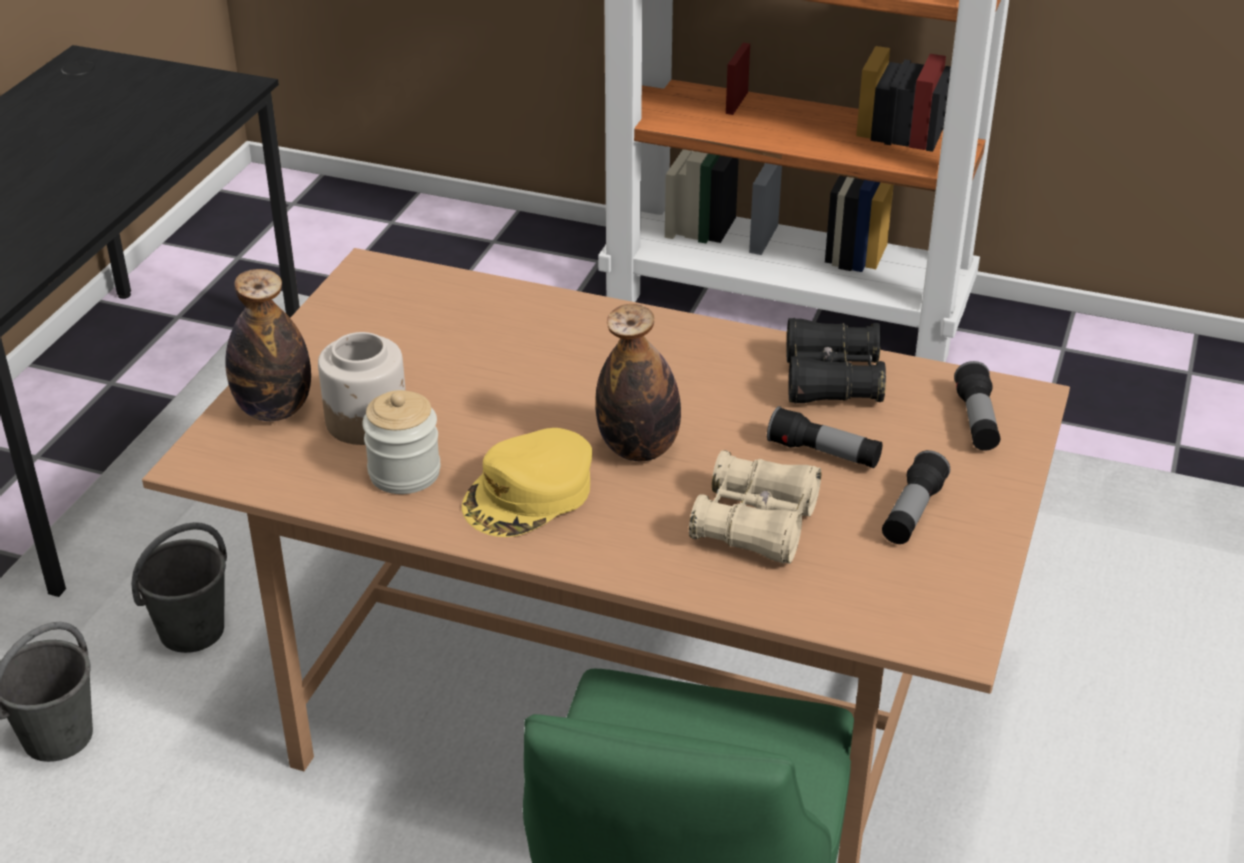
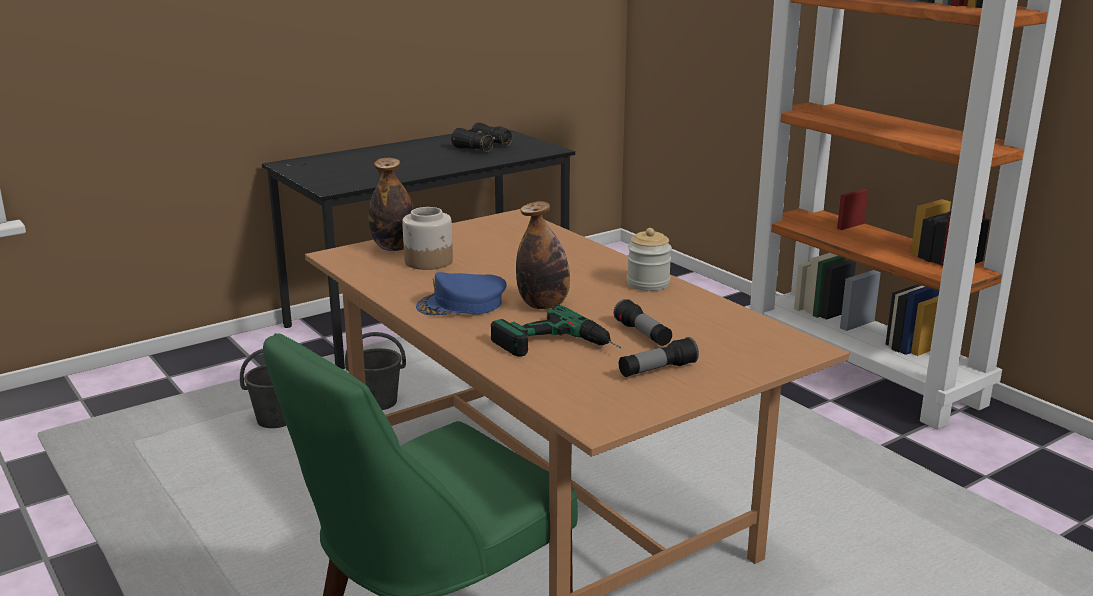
camera: 35 degrees right, 15 degrees down
jar [362,390,441,494] -> jar moved to [627,228,672,291]
yellow cap [462,428,592,537] -> blue cap [416,272,507,315]
beige binoculars [689,450,821,564] -> power drill [491,305,622,357]
black binoculars [787,318,886,404] -> black binoculars moved to [451,123,512,152]
flashlight [954,361,1000,451] -> none

